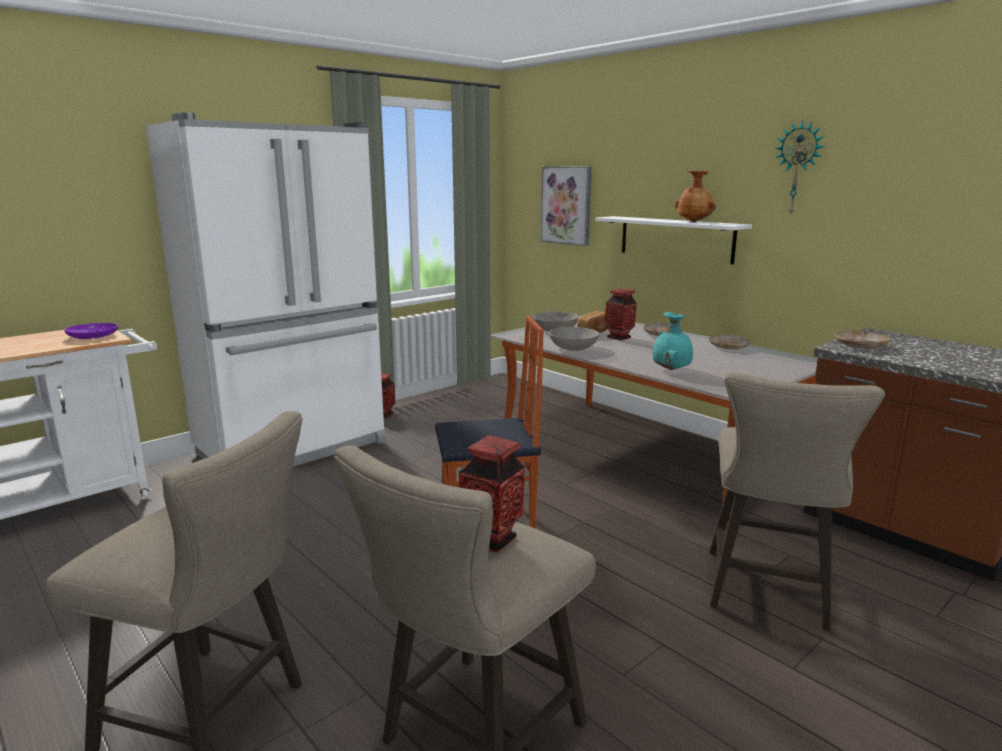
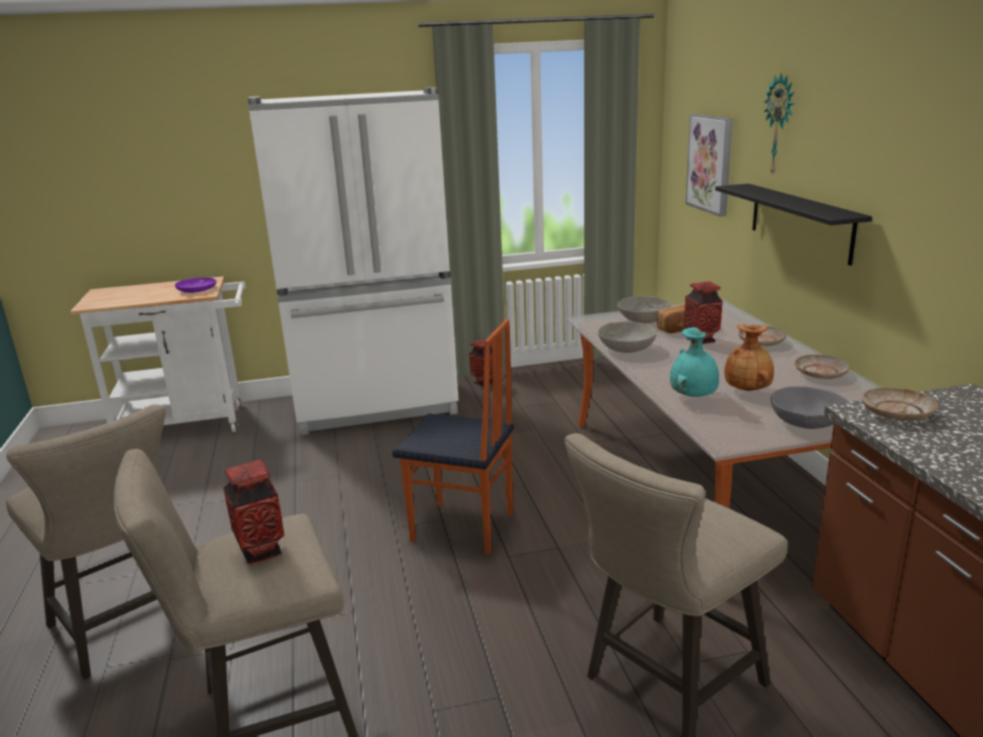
camera: 30 degrees right, 5 degrees up
white shelf [595,216,752,264] -> black shelf [715,184,872,266]
brown vase [675,171,716,222] -> brown vase moved to [724,324,774,391]
wall clock [775,120,825,216] -> wall clock moved to [764,73,794,175]
none -> grey bowl [771,387,849,429]

